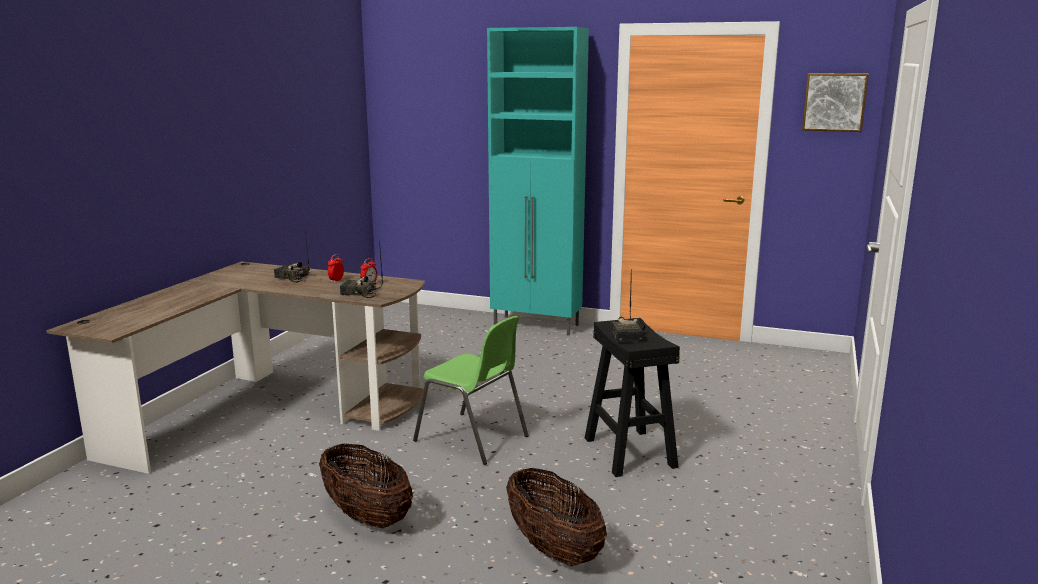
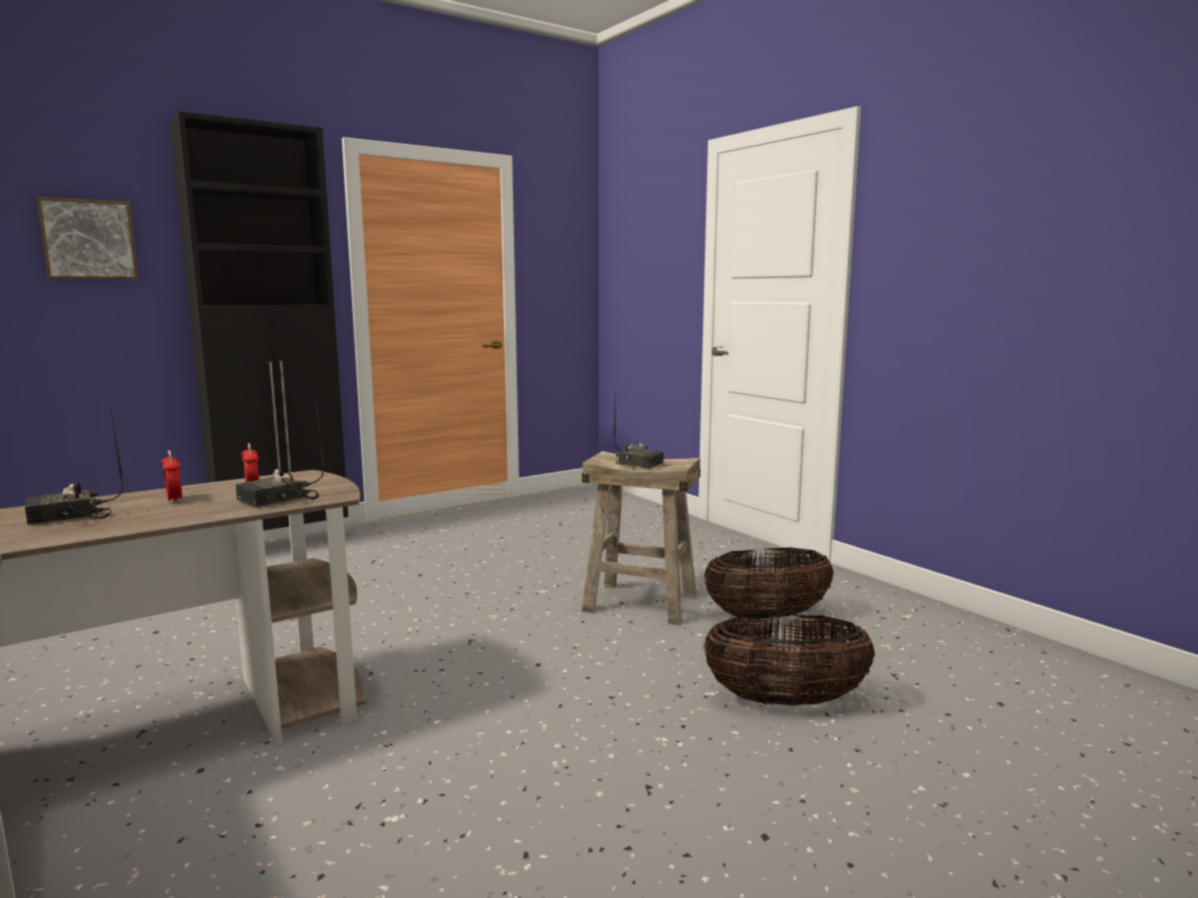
camera: 55 degrees left, 5 degrees down
basket [319,444,413,528] -> basket moved to [703,547,834,619]
green chair [413,316,529,465] -> none
turquoise cabinet [487,27,589,335] -> black cabinet [170,111,348,531]
black stool [585,318,680,477] -> beige stool [582,451,701,625]
picture [802,73,869,132] -> picture moved to [37,197,138,279]

